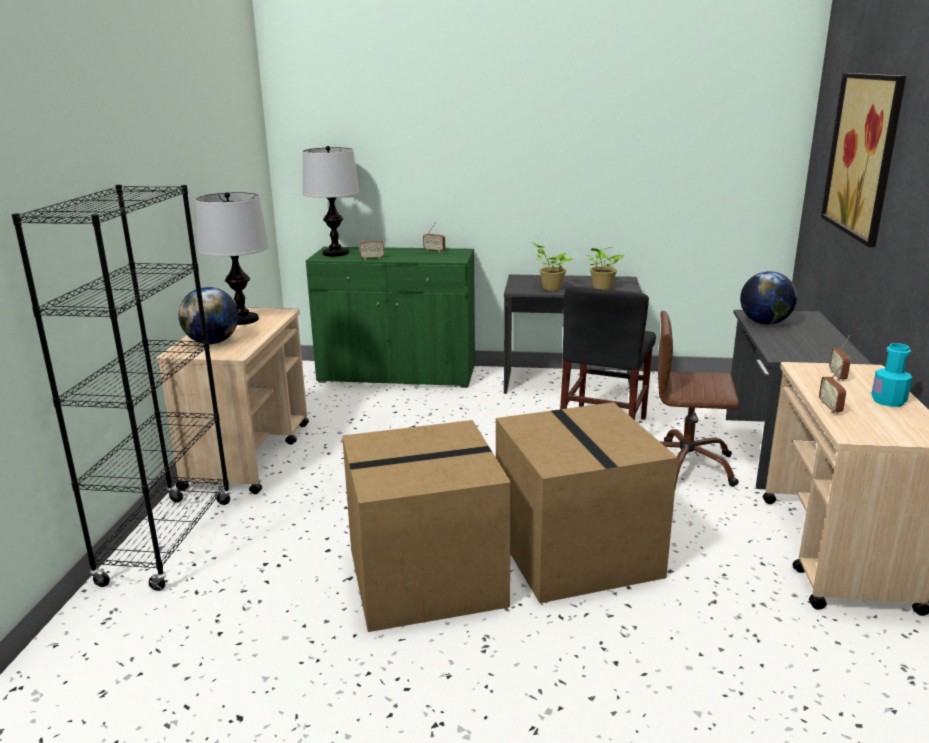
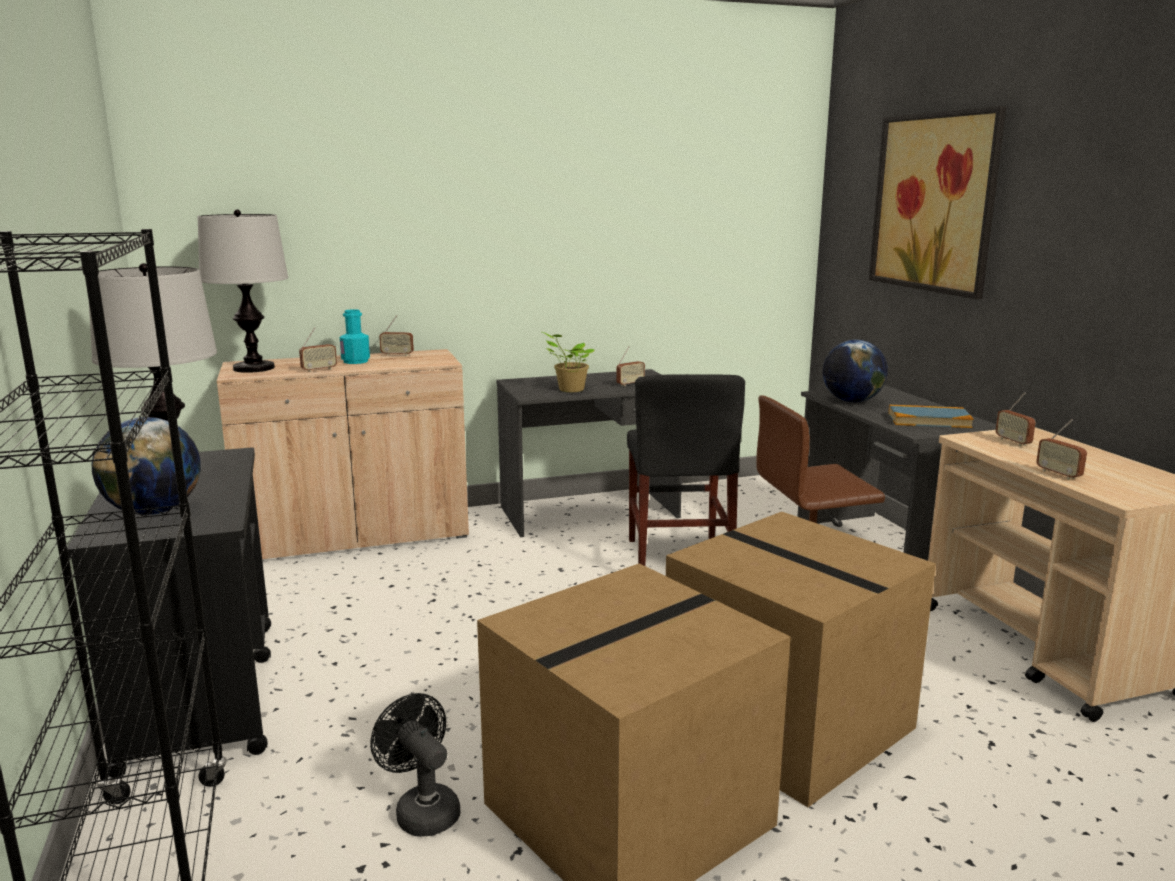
camera: 25 degrees left, 5 degrees down
beige cart [156,308,309,494] -> black cart [67,448,271,779]
green cabinet [306,247,475,388] -> beige cabinet [217,349,469,559]
potted plant [587,247,624,290] -> radio [616,346,645,386]
turquoise bottle [871,343,912,407] -> turquoise bottle moved to [340,309,370,364]
none -> black fan [370,693,460,837]
none -> book [888,405,974,428]

